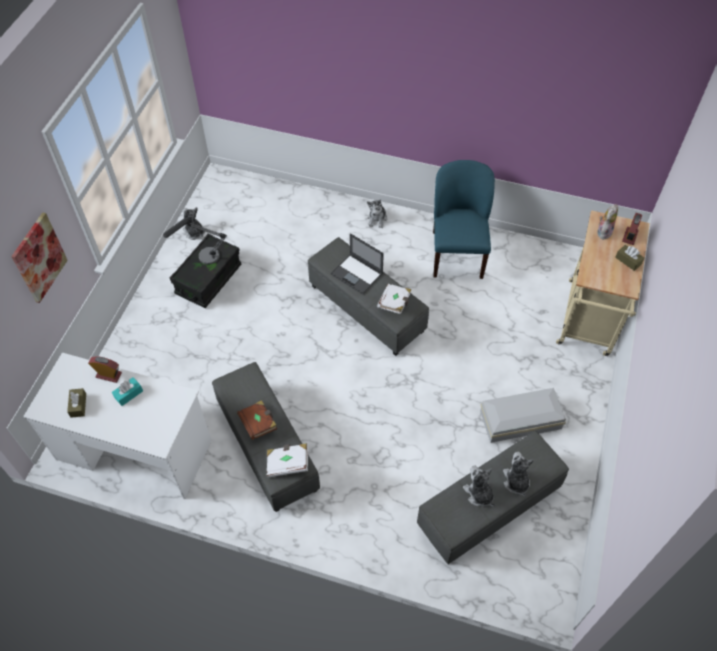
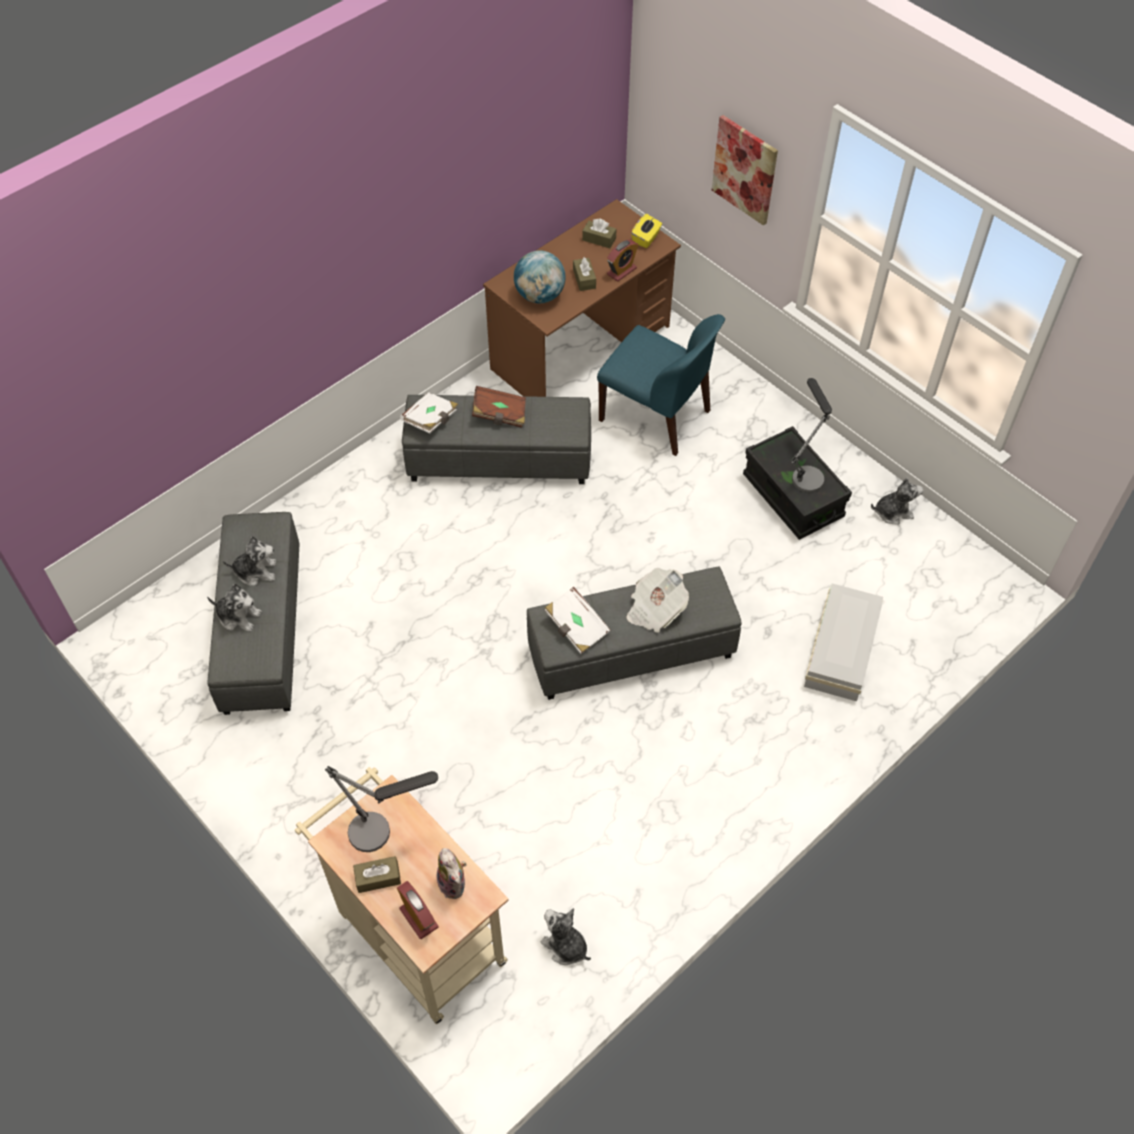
camera: 120 degrees right, 0 degrees up
white desk [23,353,212,499] -> brown desk [483,199,681,397]
turquoise tissue box [112,377,143,406] -> brown tissue box [573,257,596,291]
laptop [330,233,384,295] -> newspaper [626,568,689,633]
plush toy [367,199,387,228] -> plush toy moved to [541,908,591,965]
blue chair [433,160,495,279] -> blue chair moved to [597,314,725,456]
white storage box [480,388,566,443] -> white storage box moved to [804,583,883,701]
none -> table lamp [325,766,438,852]
none -> globe [514,250,566,303]
none -> yellow tissue box [631,214,662,248]

